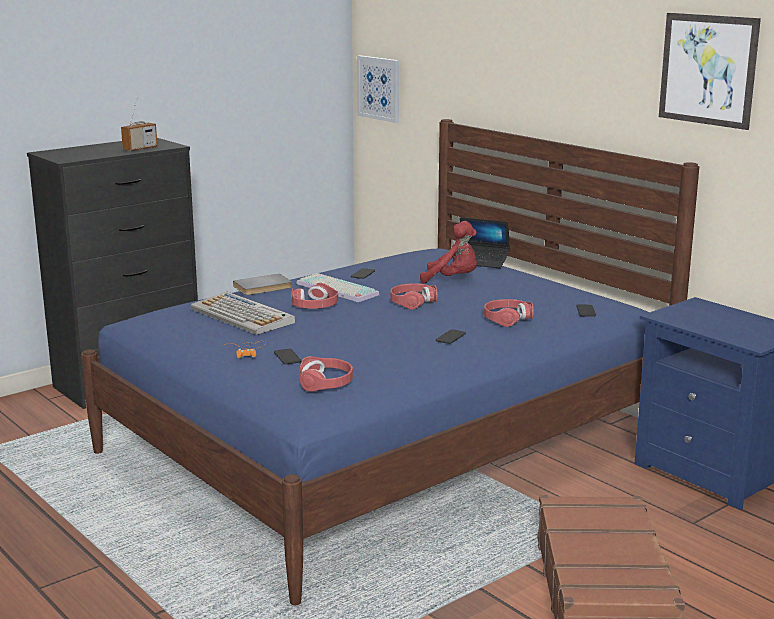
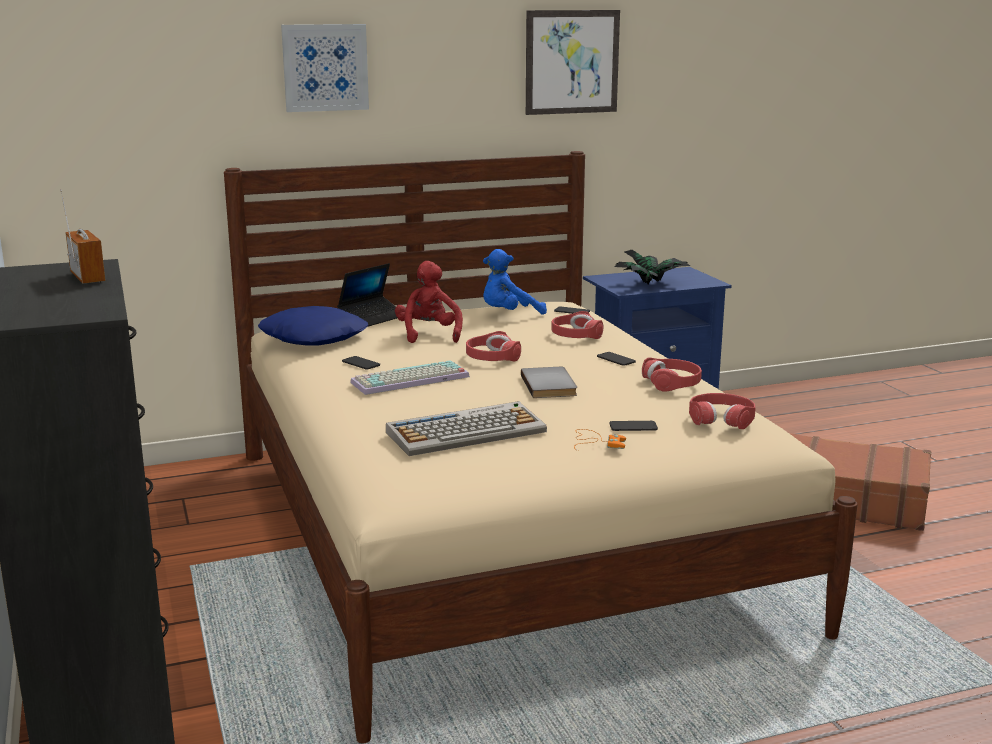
camera: 70 degrees left, 0 degrees up
blue bed [82,119,699,605] -> beige bed [224,151,858,743]
grey book [233,274,292,295] -> grey book moved to [521,367,577,398]
red headphones [291,283,338,309] -> red headphones moved to [642,357,702,392]
picture [357,55,399,123] -> picture moved to [281,24,369,112]
red plush toy [420,221,477,284] -> red plush toy turned 45 degrees counterclockwise [395,261,463,343]
none -> blue pillow [258,306,369,346]
none -> blue plush toy [483,249,547,315]
none -> potted plant [614,250,690,285]

